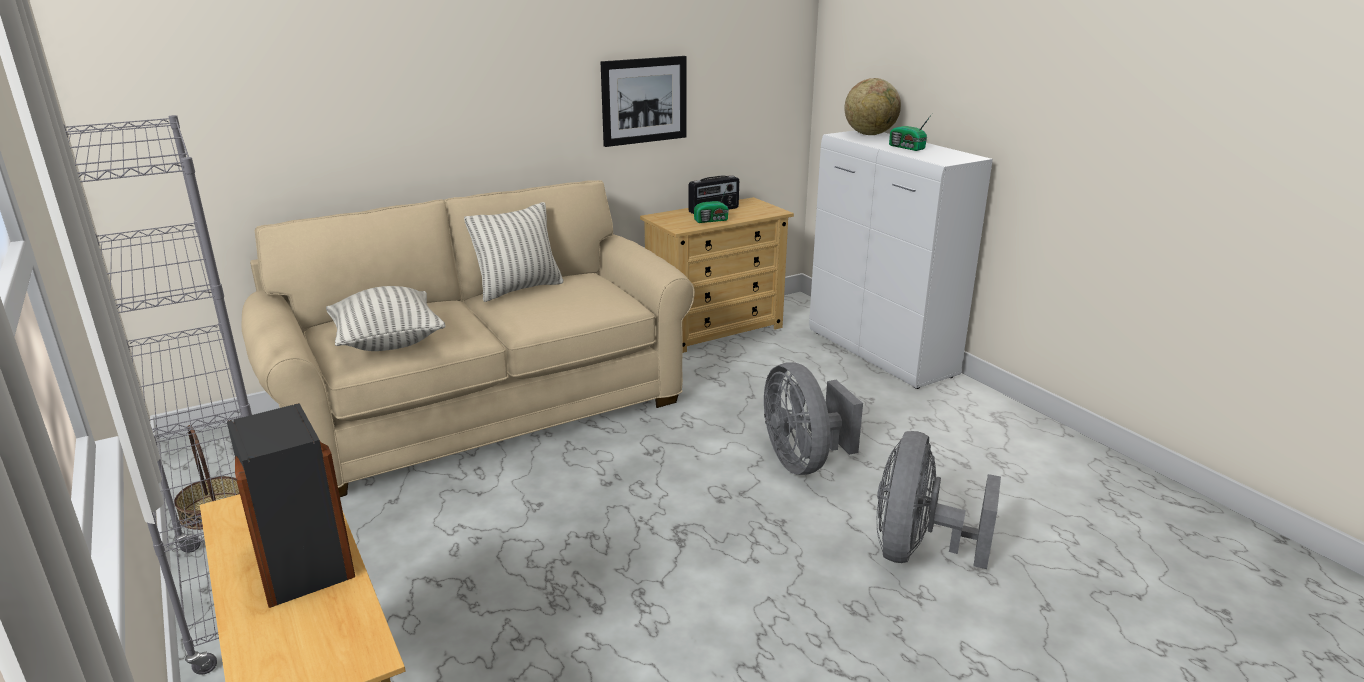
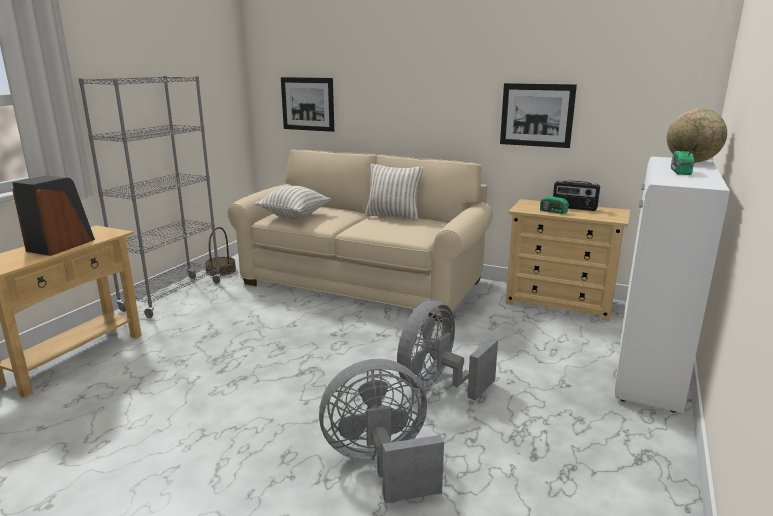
camera: 55 degrees right, 5 degrees down
none -> picture [281,77,334,132]

